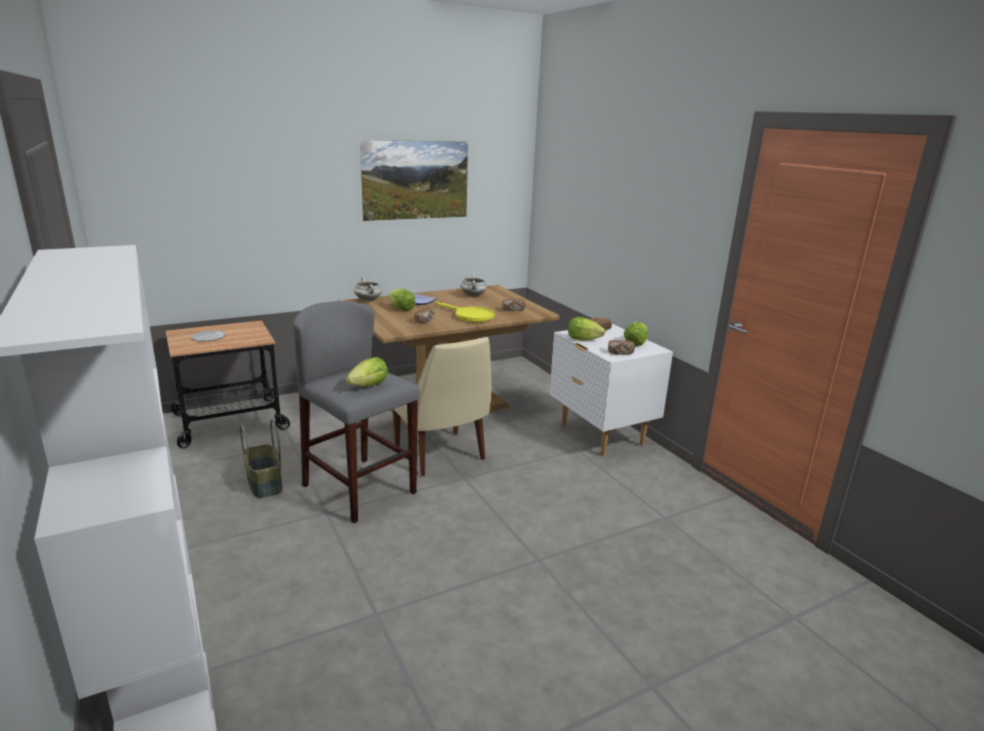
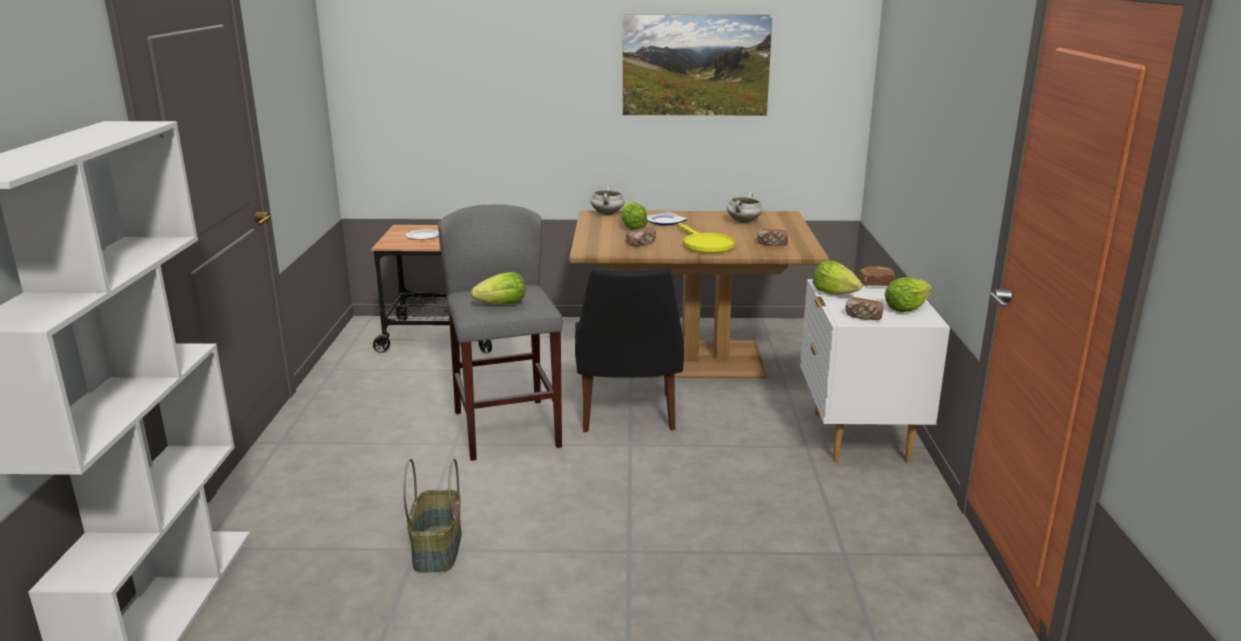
camera: 30 degrees right, 0 degrees up
basket [240,419,283,498] -> basket moved to [403,458,462,573]
beige chair [393,337,491,476] -> black chair [575,268,684,432]

